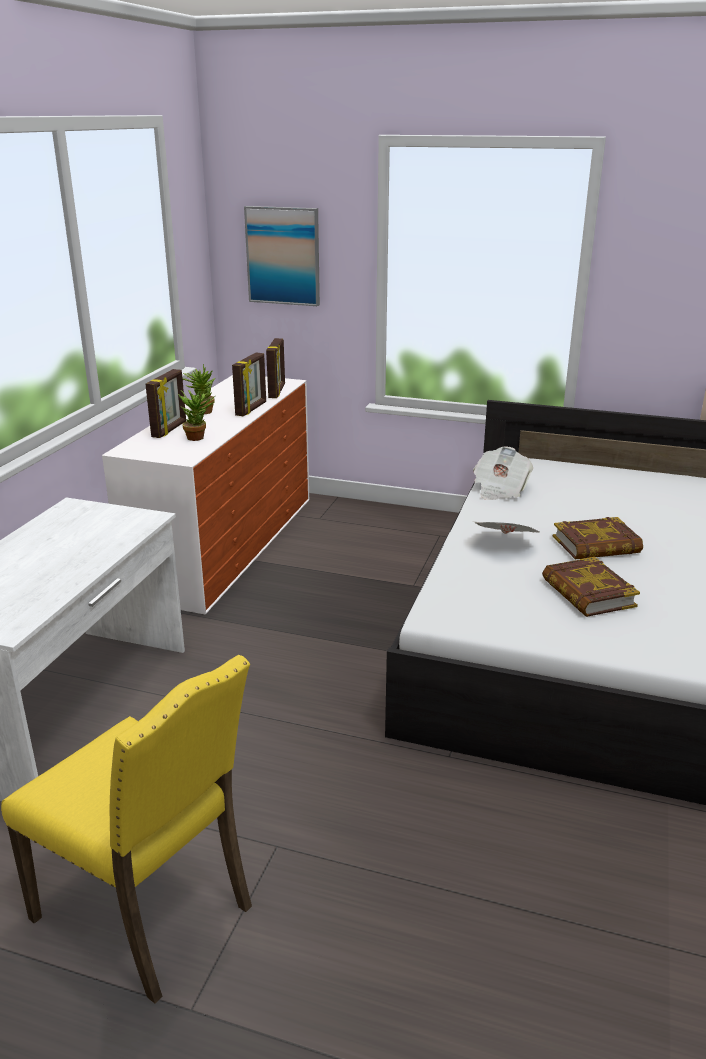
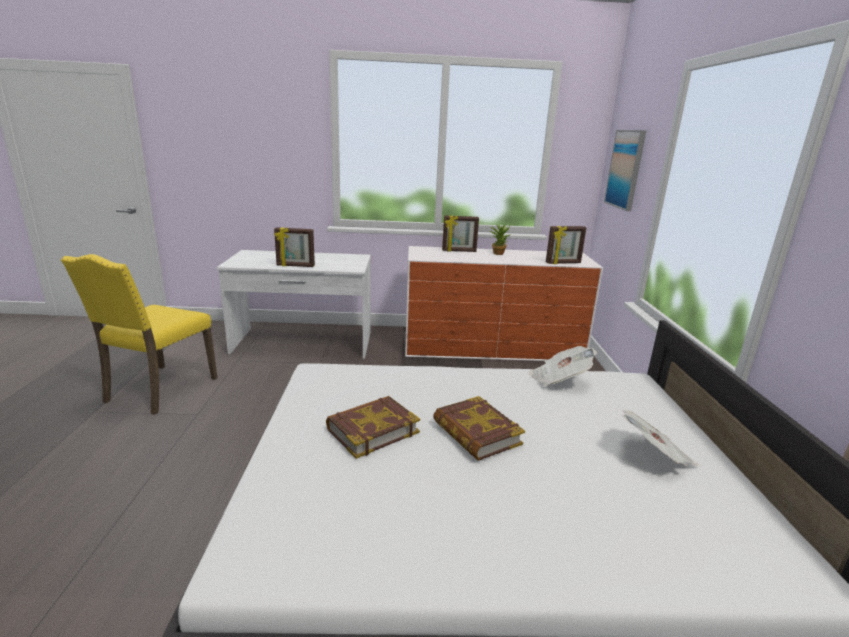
camera: 70 degrees right, 5 degrees down
potted plant [178,390,216,441] -> none
picture frame [232,353,266,416] -> picture frame moved to [274,227,315,267]
newspaper [472,521,540,534] -> newspaper moved to [621,410,699,466]

